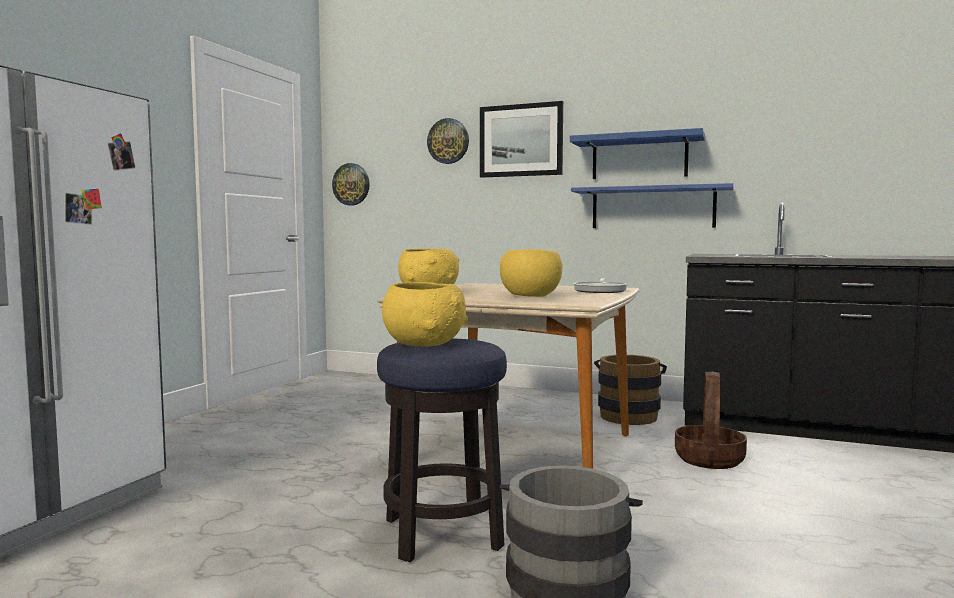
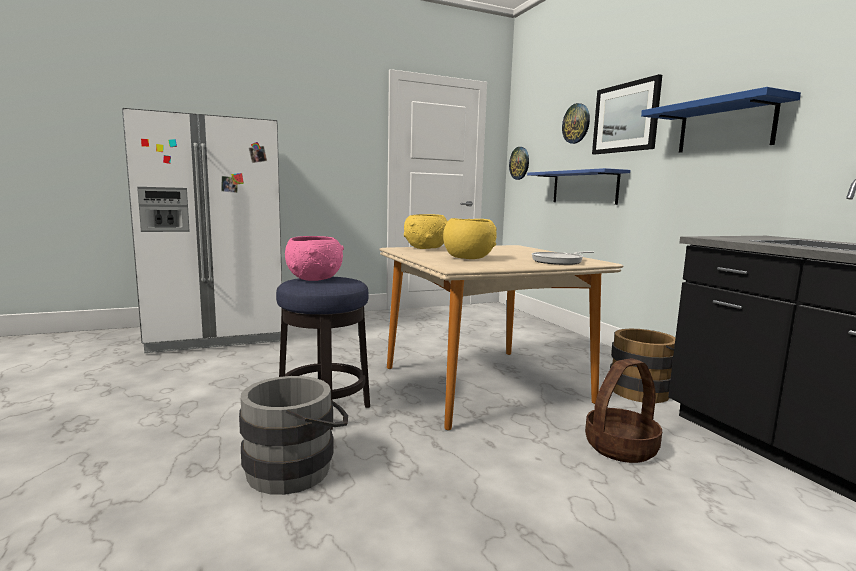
camera: 45 degrees right, 5 degrees up
yellow bowl [382,282,468,347] -> pink bowl [285,236,344,281]
blue shelf [571,183,734,228] -> blue shelf moved to [527,168,630,205]

